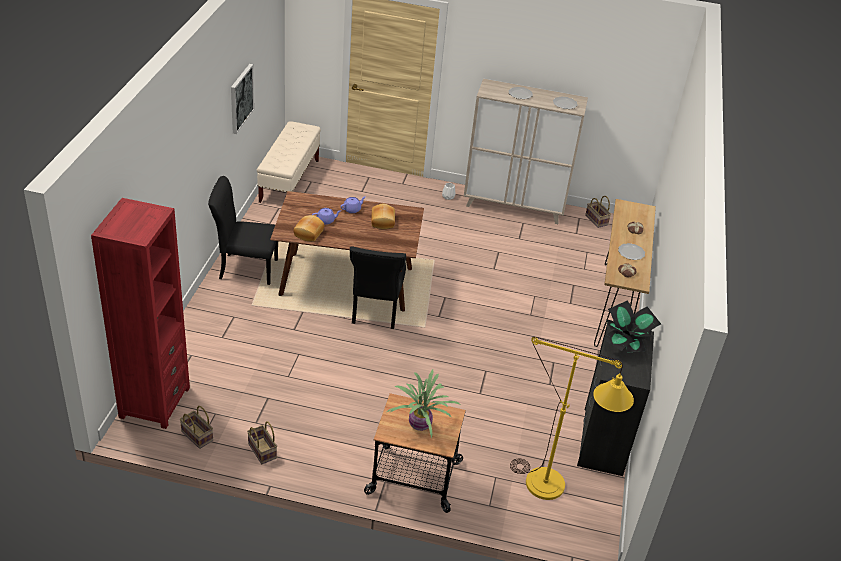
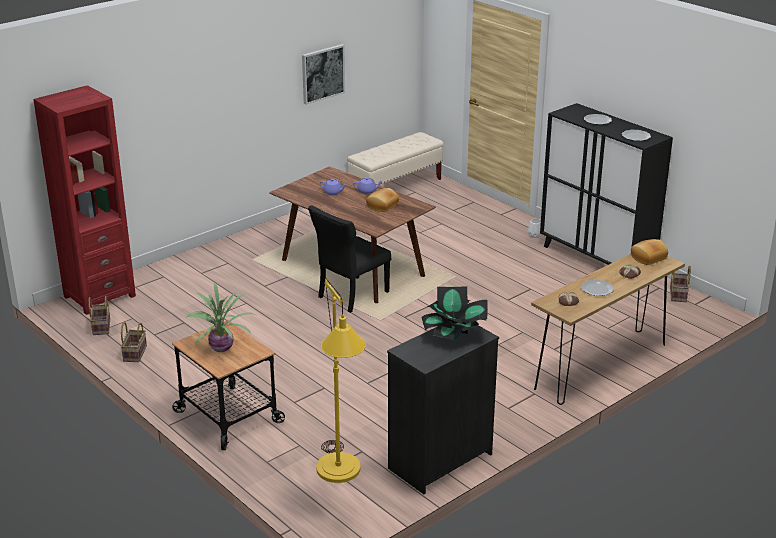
camera: 40 degrees right, 10 degrees down
black chair [208,176,278,285] -> none
bread [293,215,325,241] -> bread moved to [631,239,668,265]
beige cabinet [464,79,588,224] -> black cabinet [540,103,673,265]

